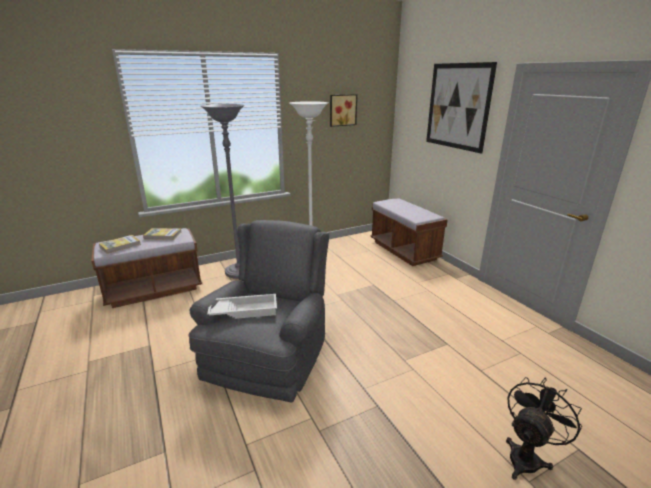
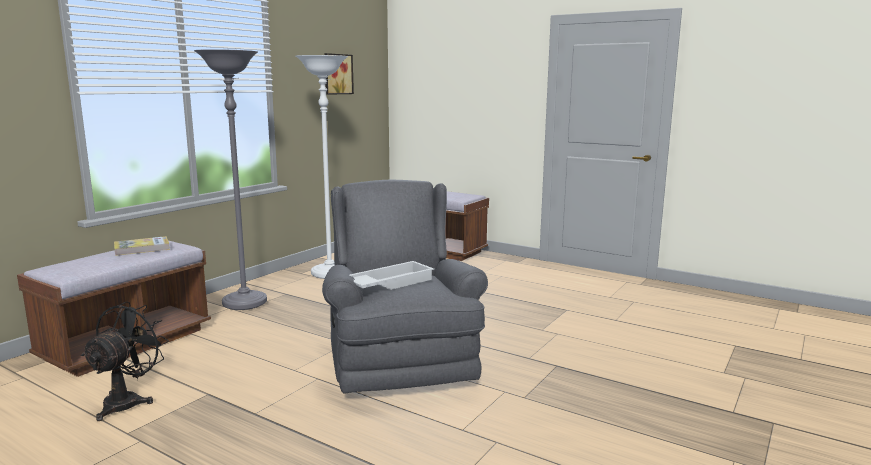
camera: 30 degrees left, 10 degrees down
book [99,235,141,254] -> none
picture [426,62,497,154] -> none
black fan [506,377,582,480] -> black fan moved to [81,301,169,421]

